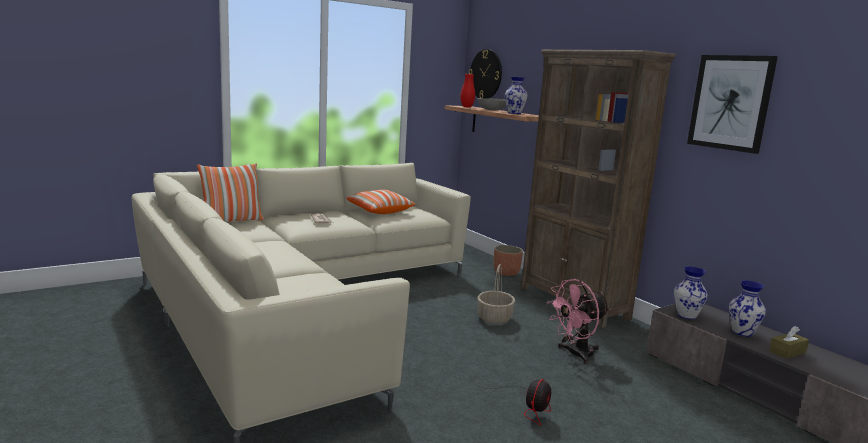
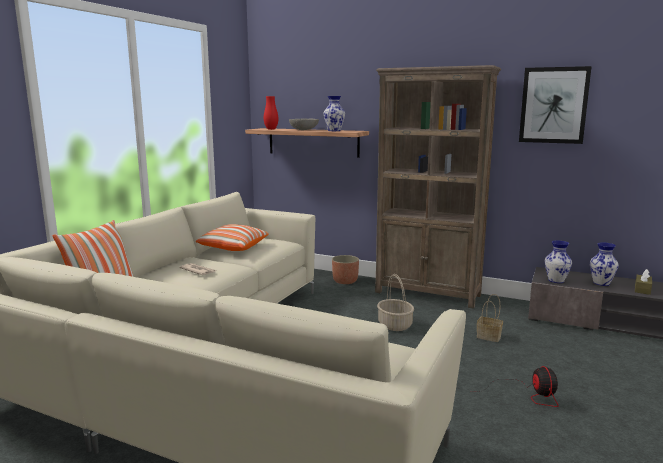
camera: 30 degrees left, 0 degrees up
wall clock [469,49,502,99] -> none
pink fan [547,279,610,364] -> basket [477,294,503,342]

